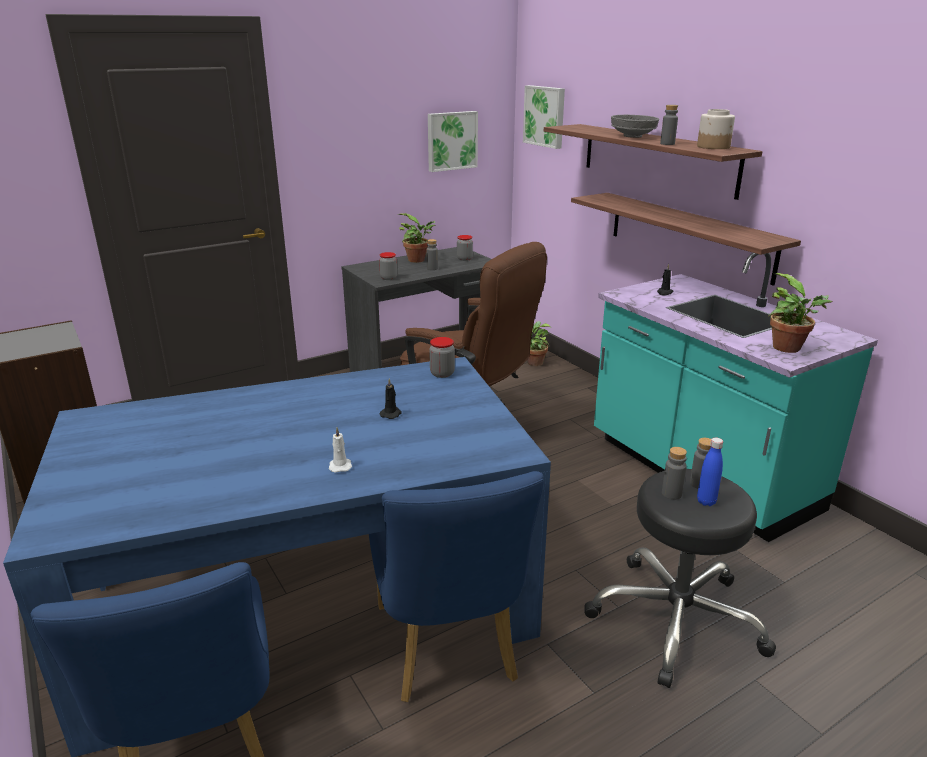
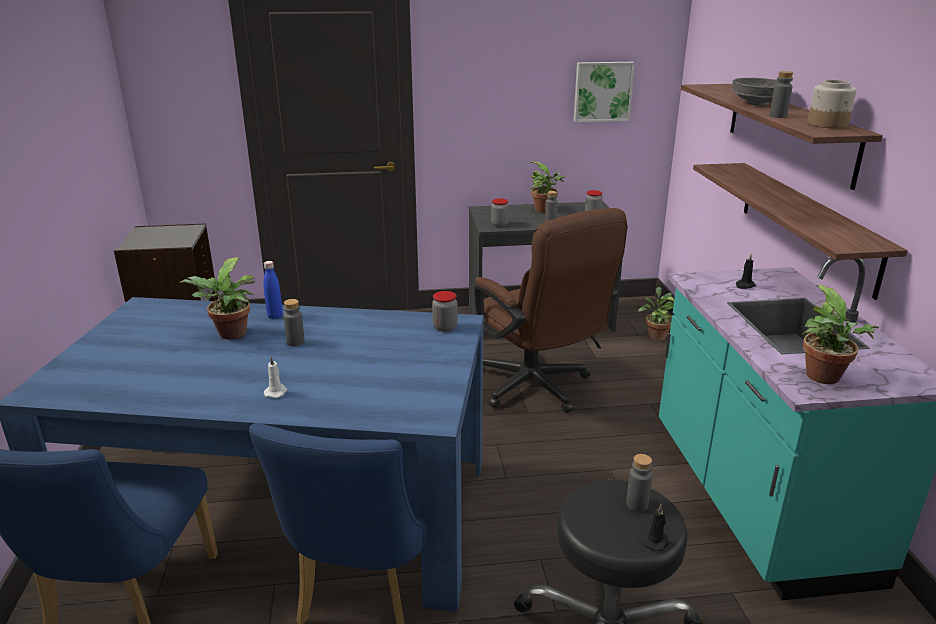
camera: 25 degrees right, 0 degrees up
black candle [380,378,402,419] -> black candle moved to [641,504,669,551]
picture [523,85,565,149] -> none
grey bottle [662,447,687,500] -> grey bottle moved to [284,299,305,347]
blue bottle [697,438,723,506] -> blue bottle moved to [263,261,283,319]
none -> potted plant [179,257,255,340]

